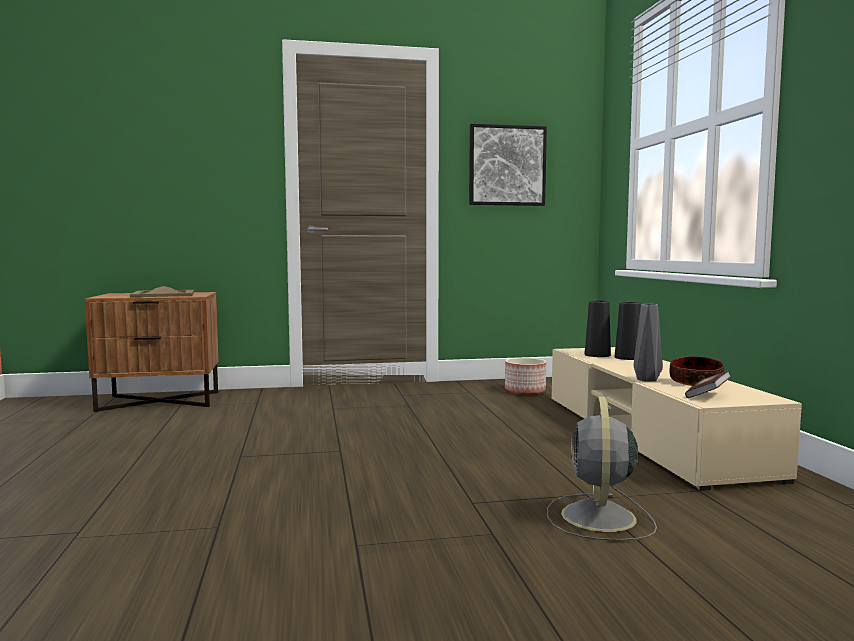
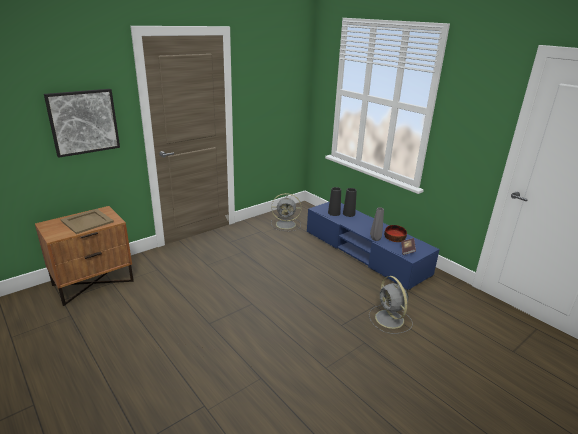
camera: 30 degrees left, 20 degrees up
picture [469,124,547,206] -> picture moved to [44,89,120,158]
planter [505,357,546,395] -> grey fan [271,193,302,231]
beige tv stand [552,347,802,491] -> blue tv stand [307,202,440,291]

